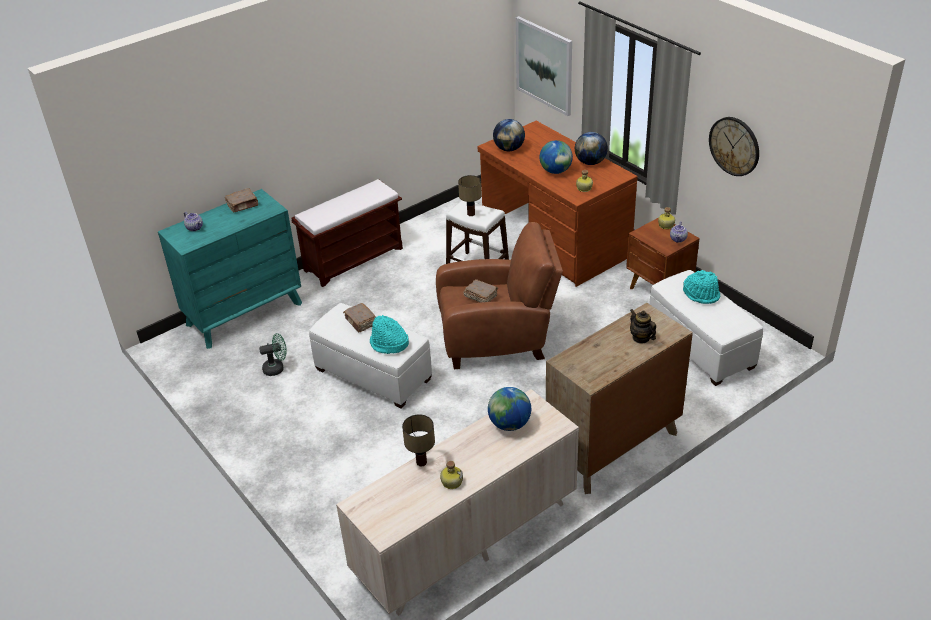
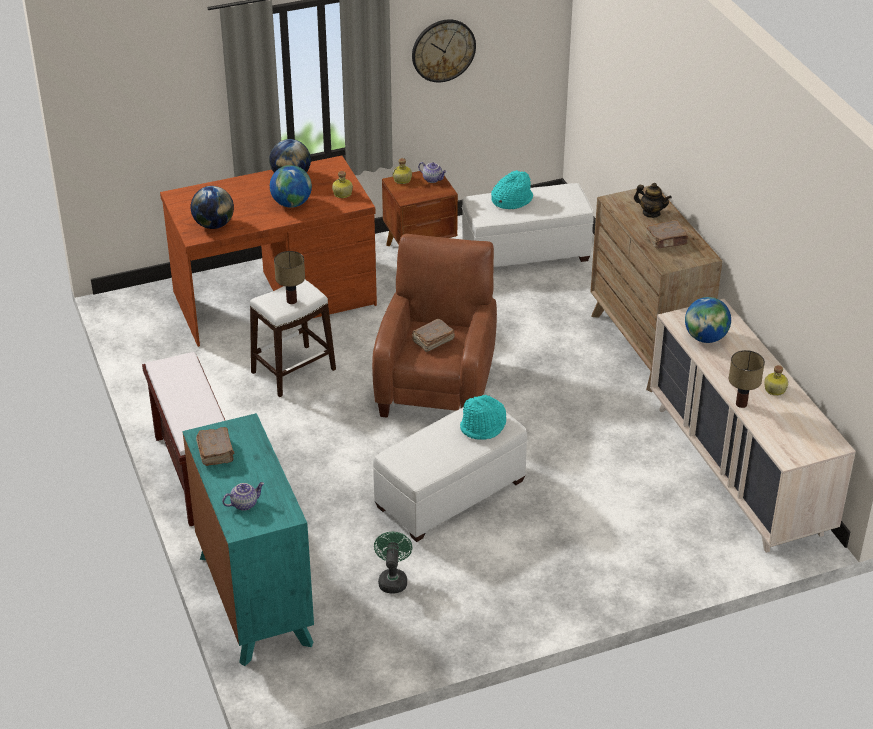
camera: 75 degrees left, 0 degrees up
brown book [343,303,376,332] -> brown book moved to [646,220,688,249]
picture [516,16,572,116] -> none
teapot [630,309,656,344] -> teapot turned 135 degrees counterclockwise [634,183,672,218]

